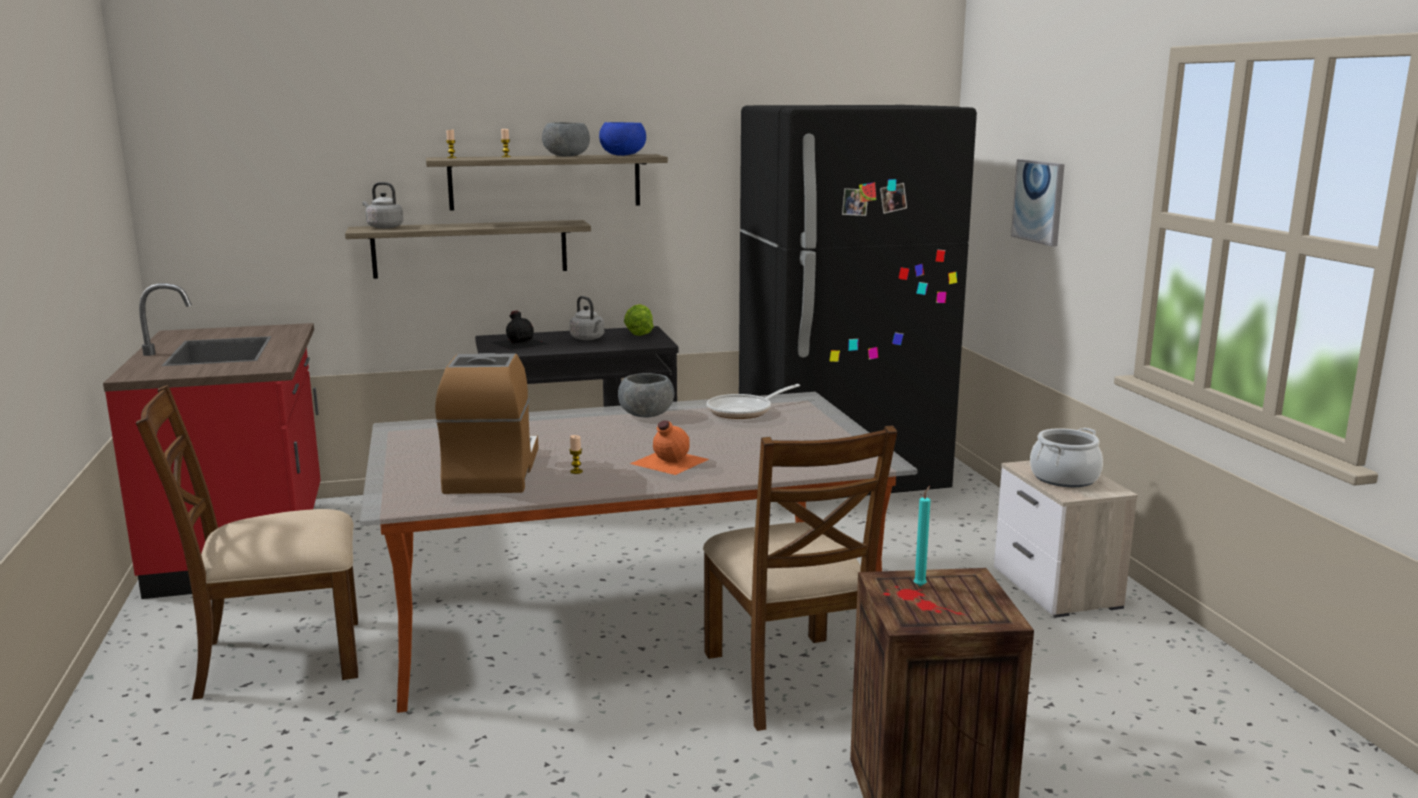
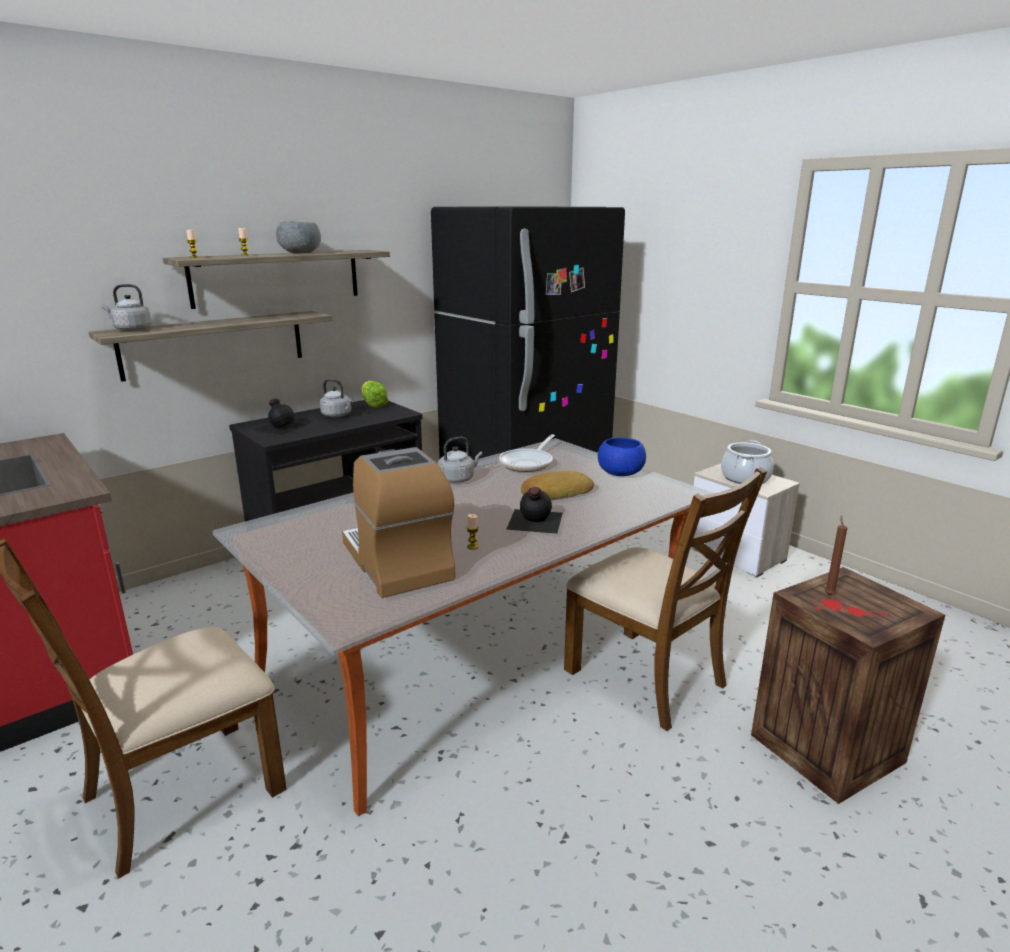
camera: 25 degrees left, 5 degrees up
blue bowl [599,122,646,156] -> blue bowl moved to [598,438,646,476]
grey bowl [618,373,674,417] -> grey kettle [438,437,482,483]
orange bottle [630,420,709,475] -> black bottle [506,487,563,534]
turquoise candle [914,486,930,586] -> brown candle [825,515,847,595]
picture [1011,159,1065,246] -> none
none -> bread [521,471,594,500]

